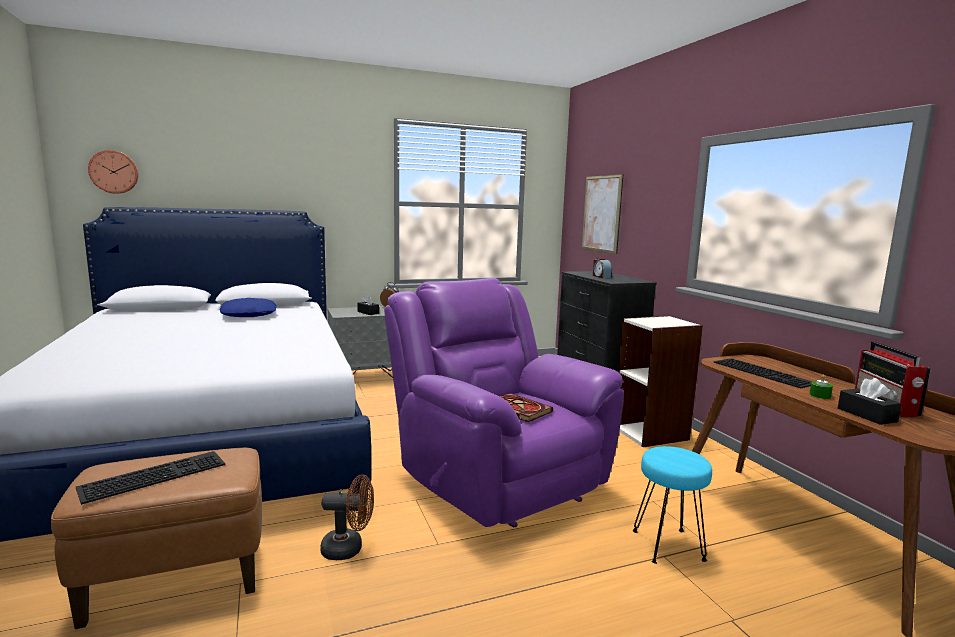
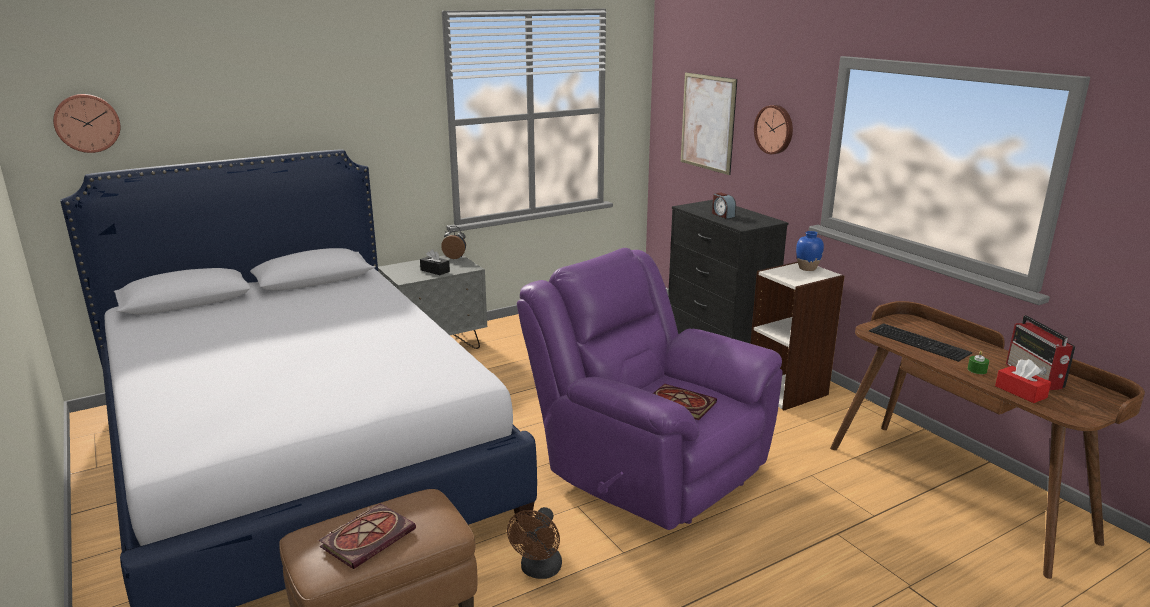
camera: 10 degrees left, 10 degrees up
keyboard [76,451,225,505] -> book [319,503,416,569]
blue pillow [220,298,277,317] -> none
brown fan [320,474,374,560] -> brown fan turned 120 degrees clockwise [507,507,562,579]
turquoise stool [633,446,712,564] -> none
black tissue box [838,378,902,425] -> red tissue box [995,359,1051,403]
none -> wall clock [754,105,793,154]
none -> blue vase [796,231,824,271]

